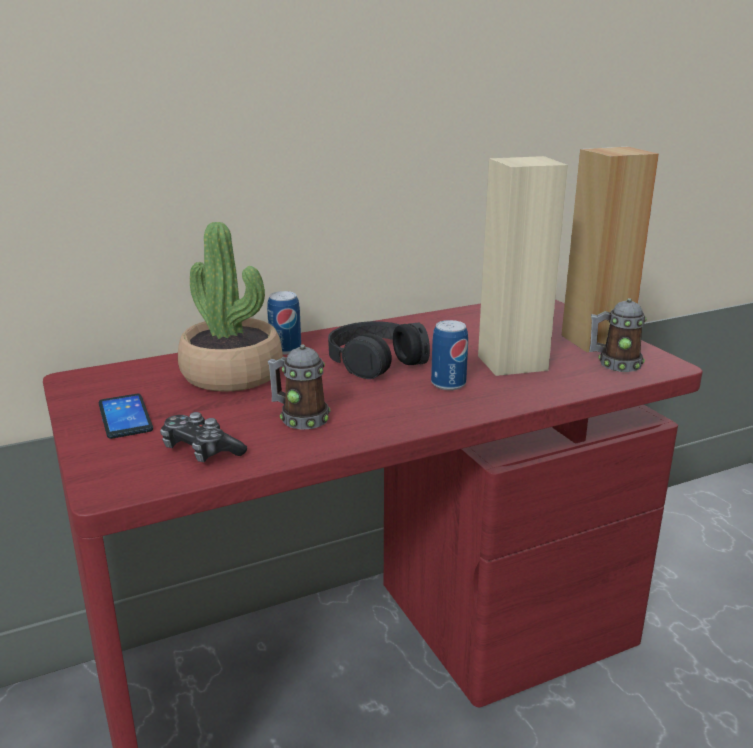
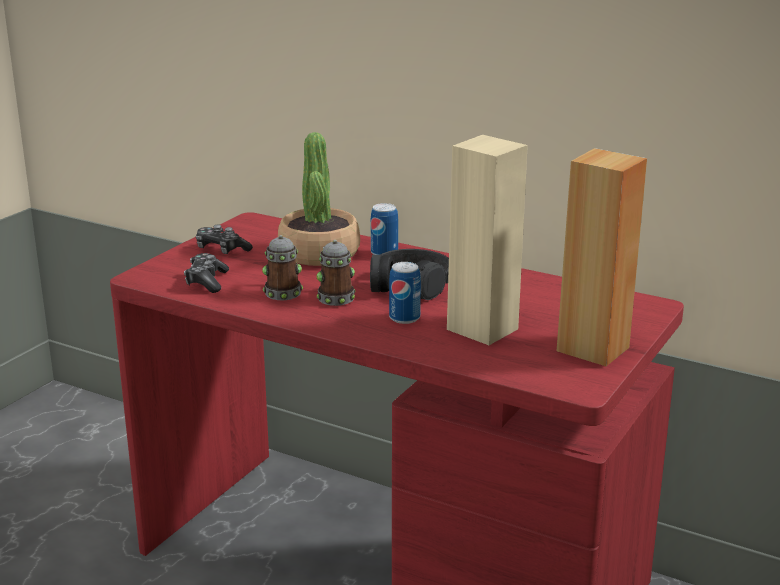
camera: 55 degrees right, 0 degrees up
phone [98,394,153,439] -> game controller [196,225,253,254]
mug [589,298,647,372] -> mug moved to [316,240,355,306]

